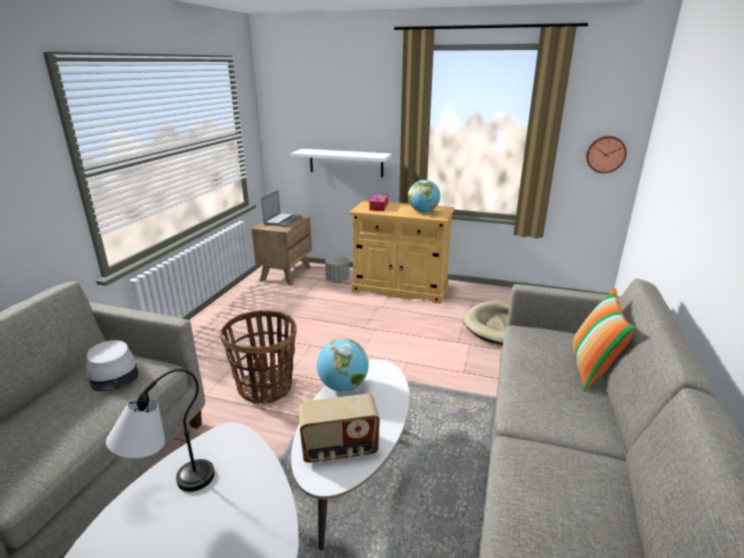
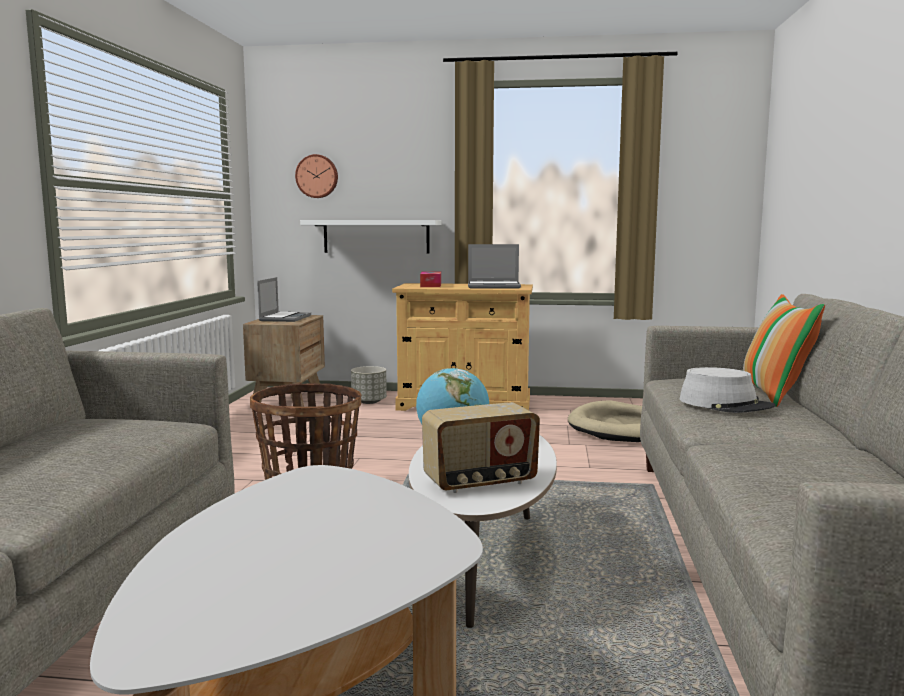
camera: 10 degrees left, 15 degrees down
grey hat [86,340,139,391] -> grey hat moved to [679,367,775,413]
table lamp [106,369,215,492] -> none
globe [408,180,440,213] -> laptop [468,244,521,289]
wall clock [586,136,627,173] -> wall clock moved to [295,154,338,198]

